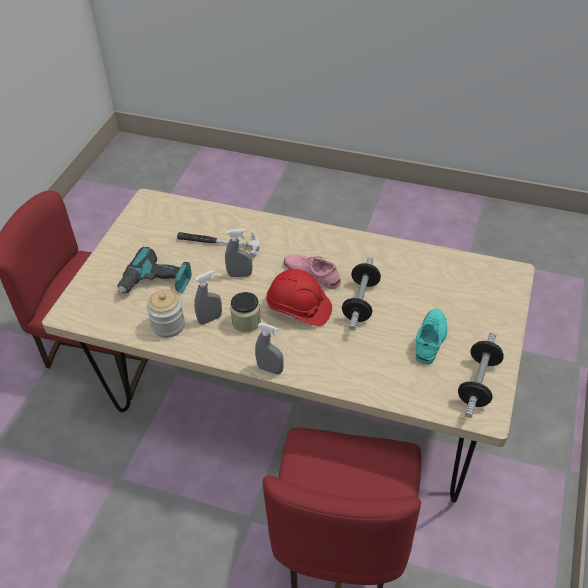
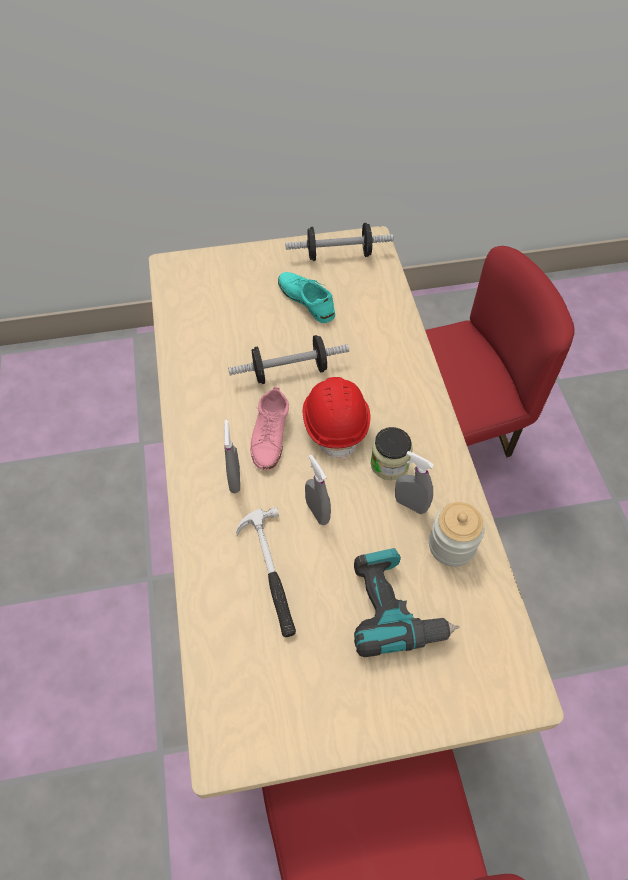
camera: 120 degrees left, 10 degrees up
grey spray bottle [255,323,284,374] -> grey spray bottle moved to [224,419,240,493]
turquoise shoe [416,309,448,365] -> turquoise shoe turned 60 degrees clockwise [278,272,335,323]

